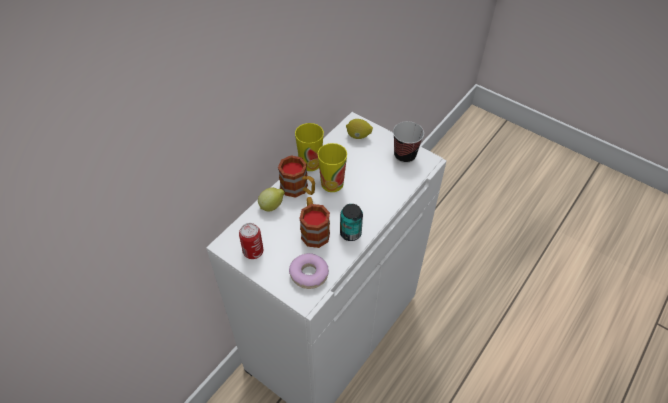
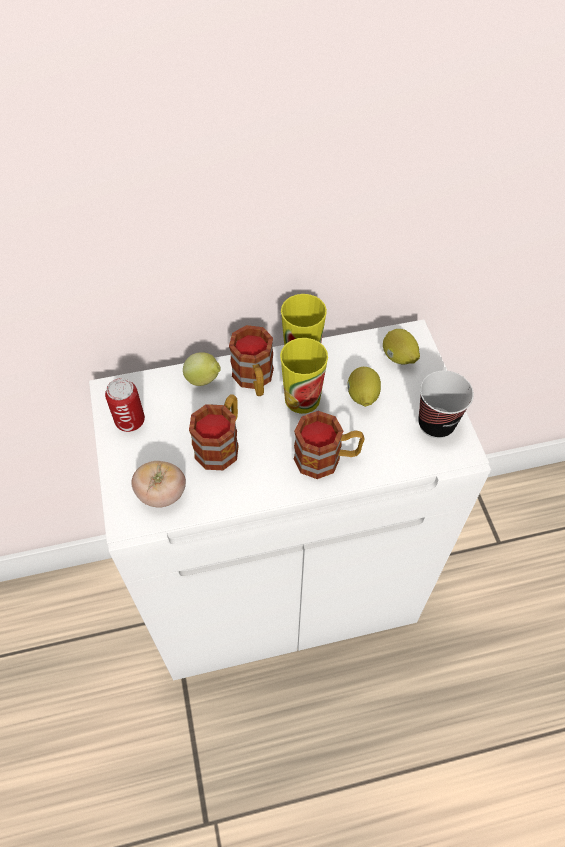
camera: 40 degrees right, 5 degrees up
donut [289,253,329,289] -> tomato [131,461,186,508]
can [340,204,363,241] -> none
none -> mug [294,411,365,479]
none -> lemon [347,367,381,407]

